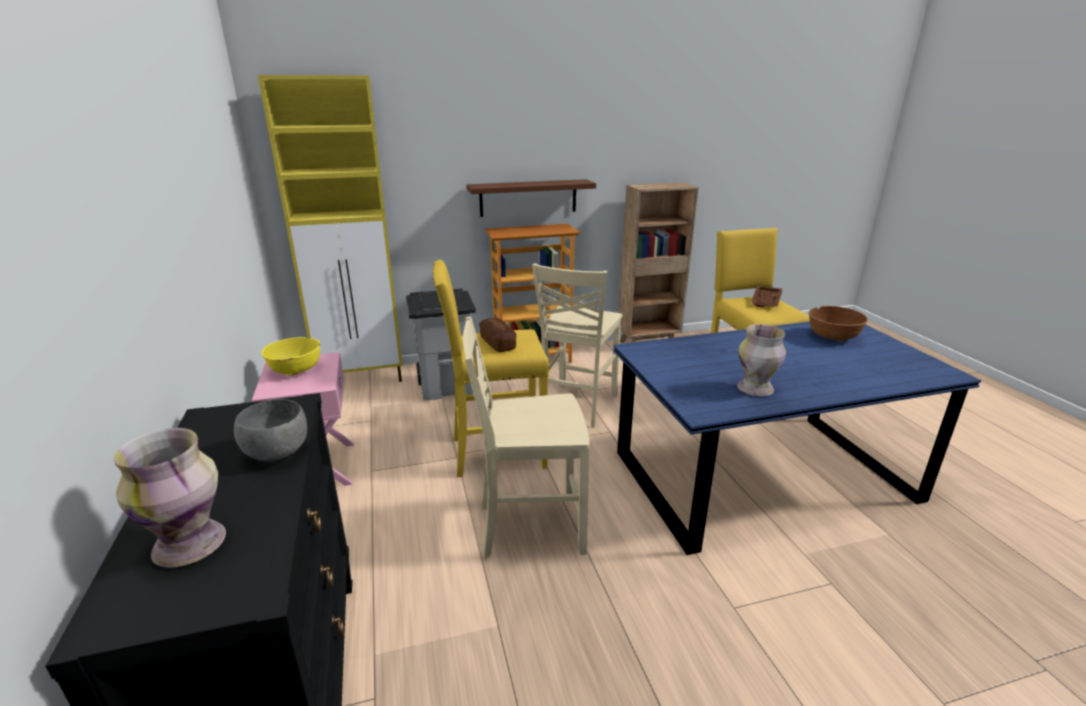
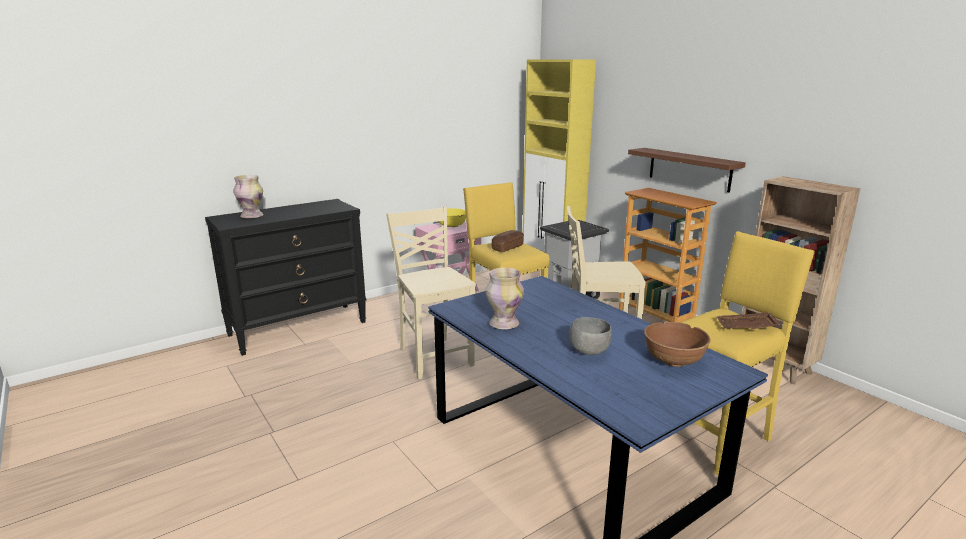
camera: 70 degrees right, 5 degrees down
grey bowl [234,399,307,461] -> grey bowl moved to [569,317,612,355]

